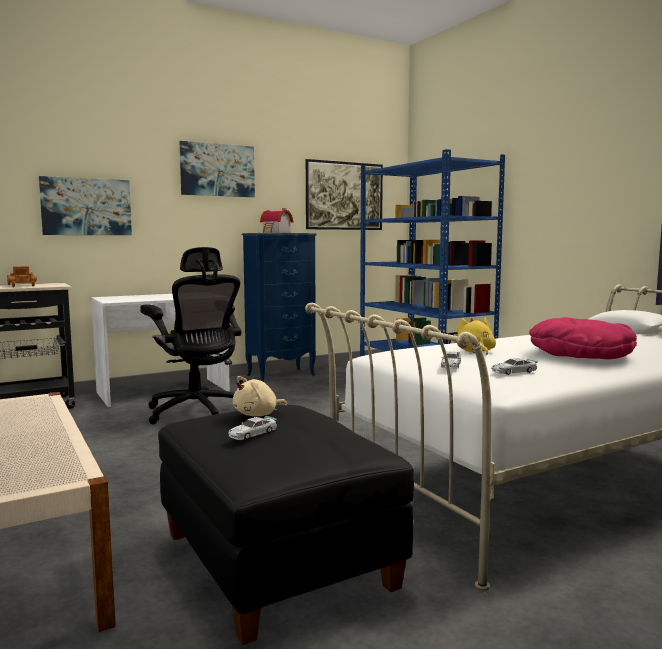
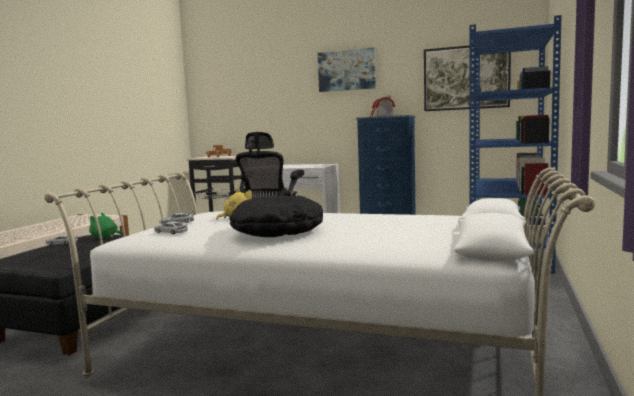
camera: 50 degrees right, 0 degrees up
picture [39,176,132,235] -> none
beige plush toy [233,376,287,416] -> green plush toy [89,213,126,238]
pink pillow [529,317,637,359] -> black pillow [229,196,323,237]

